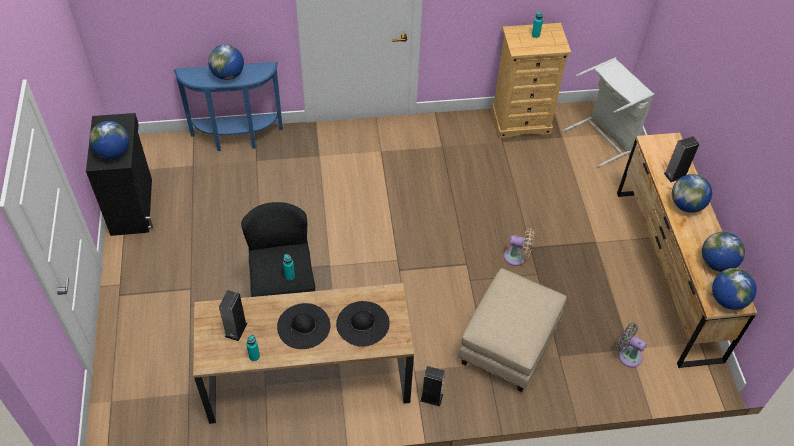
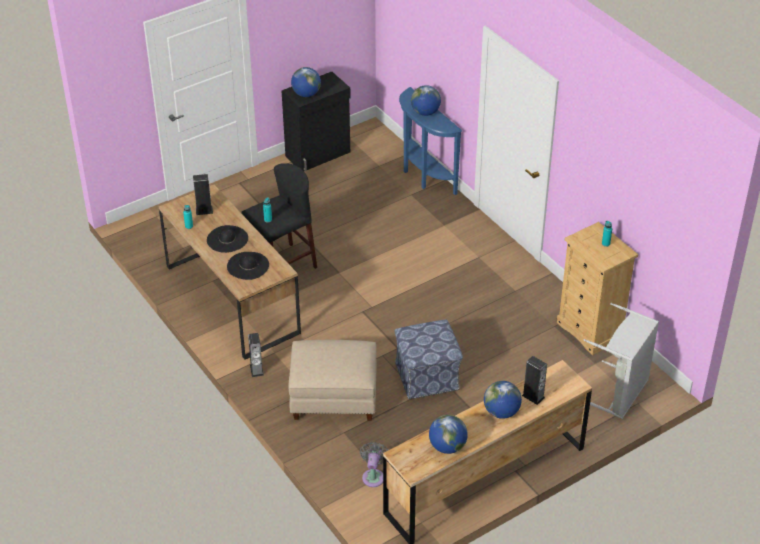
camera: 65 degrees right, 10 degrees down
beige fan [504,229,534,266] -> ottoman [394,319,463,399]
globe [712,268,757,310] -> none

